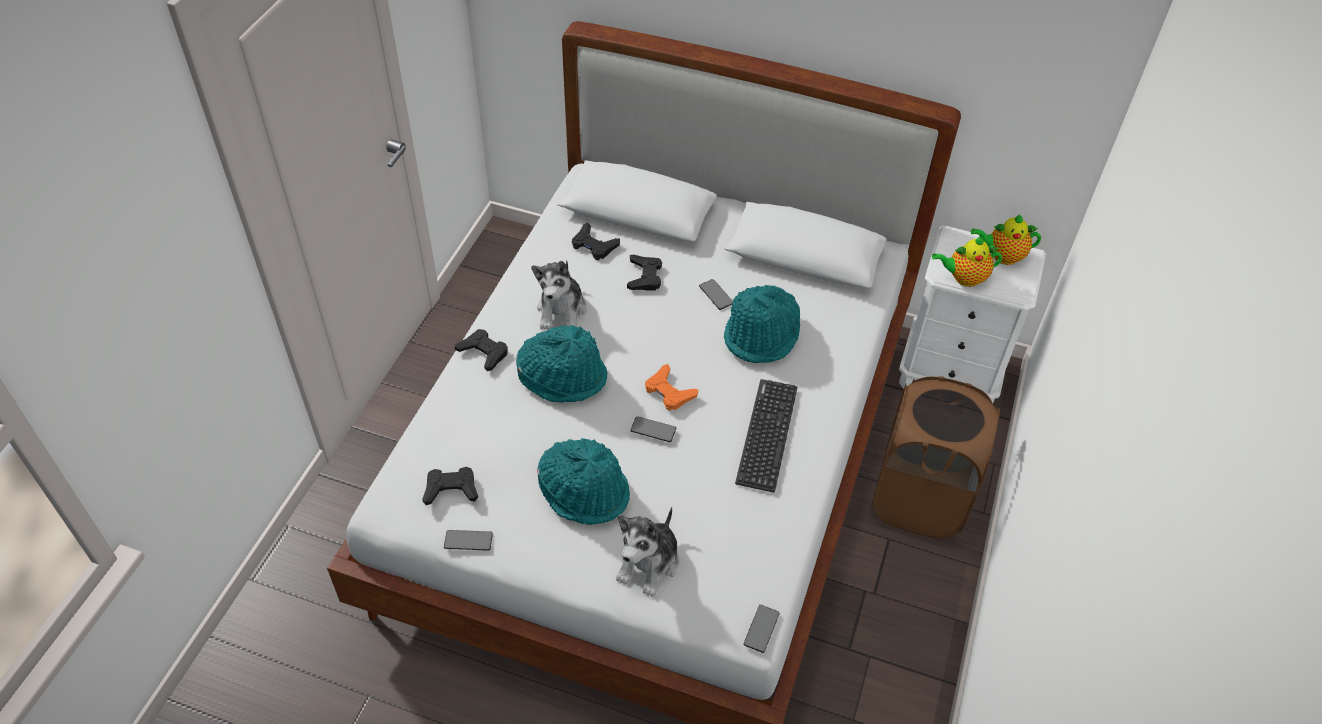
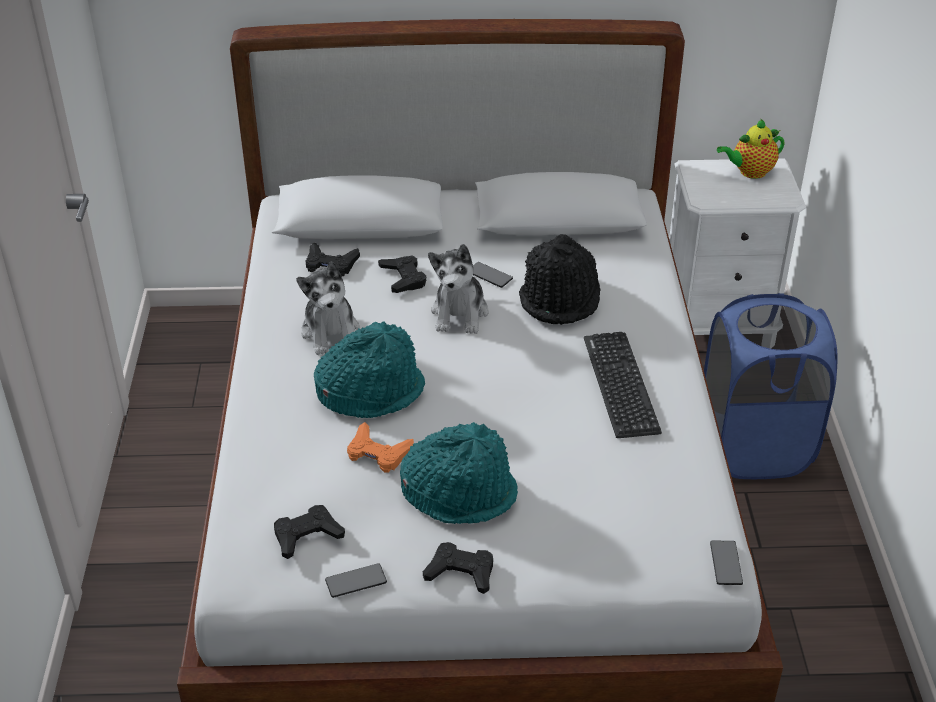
camera: 20 degrees left, 10 degrees down
black game controller [455,329,508,371] -> black game controller moved to [423,542,493,594]
plush toy [616,507,679,597] -> plush toy moved to [428,244,489,334]
phone [630,416,676,442] -> none
orange game controller [645,364,698,411] -> orange game controller moved to [347,422,414,473]
turquoise hat [724,285,800,363] -> black hat [519,234,601,325]
brown laundry basket [871,376,1000,539] -> blue laundry basket [704,293,838,479]
teapot [932,236,1002,287] -> none

